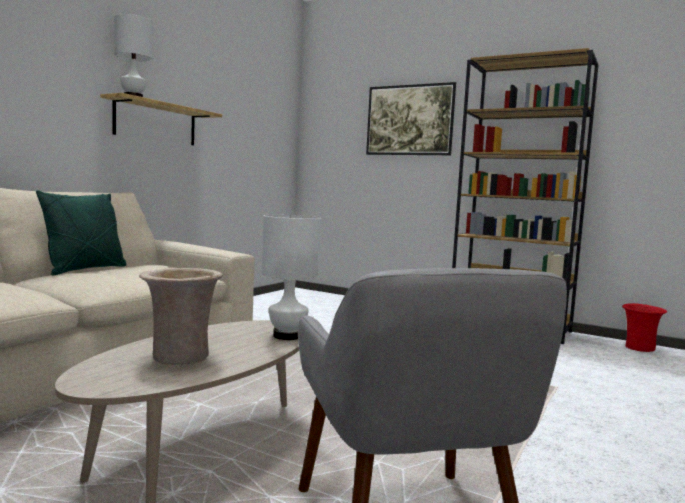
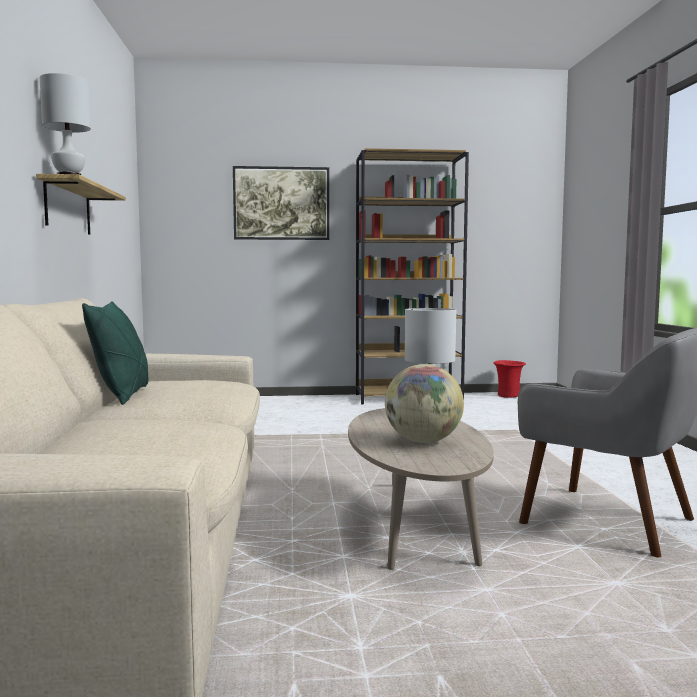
camera: 35 degrees left, 0 degrees up
beige vase [139,268,223,365] -> globe [385,364,464,443]

